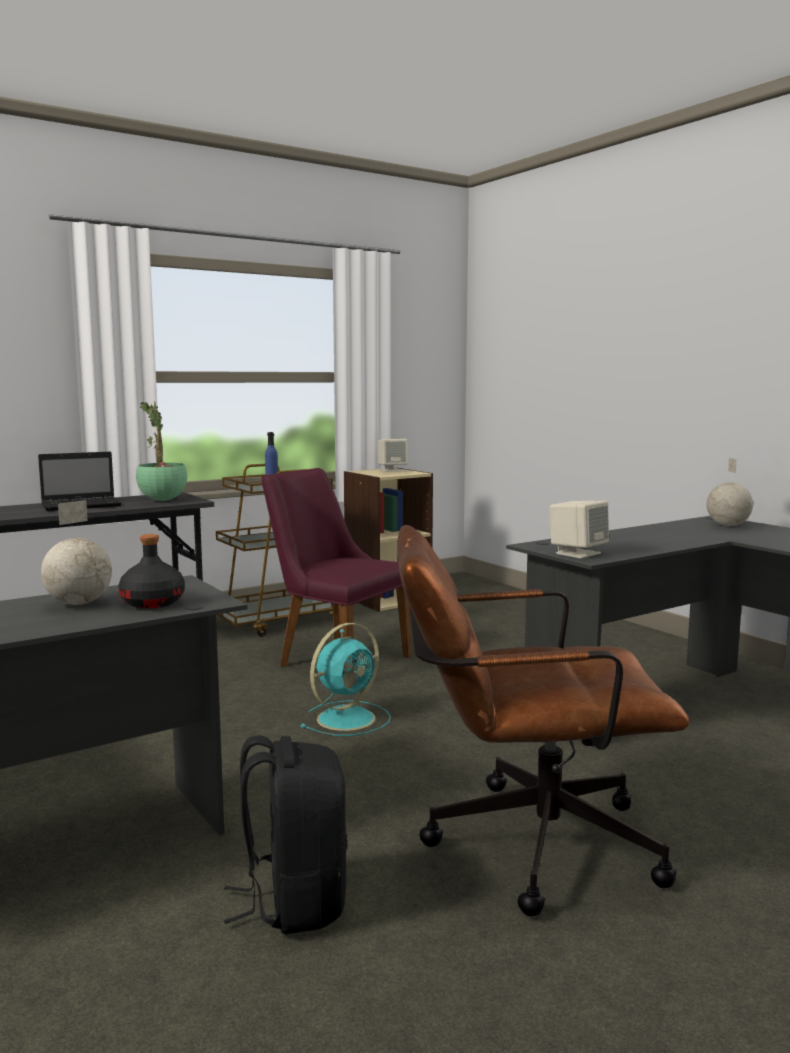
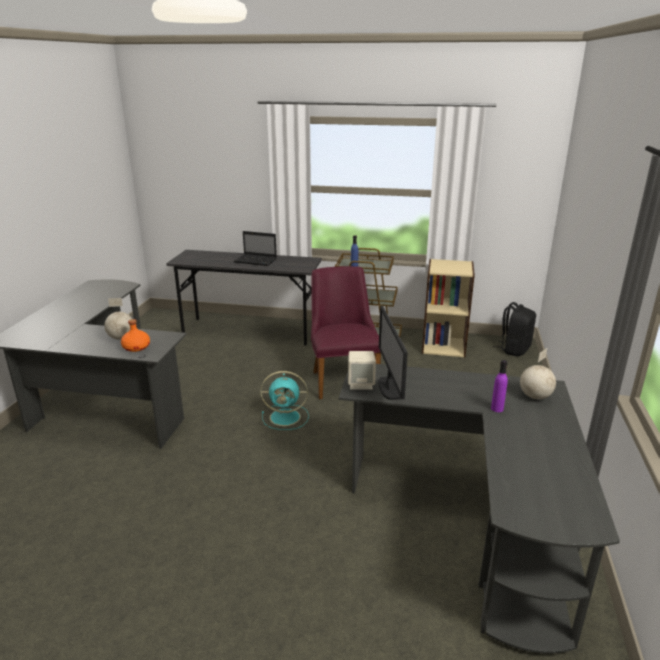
camera: 45 degrees right, 15 degrees up
black bottle [118,534,185,608] -> orange bottle [121,319,150,352]
potted plant [136,402,187,501] -> none
black backpack [224,735,348,934] -> black backpack moved to [493,302,536,356]
beige speaker [377,439,408,472] -> none
brown office chair [398,525,689,917] -> none
none -> monitor [378,306,408,400]
none -> purple bottle [491,360,508,412]

